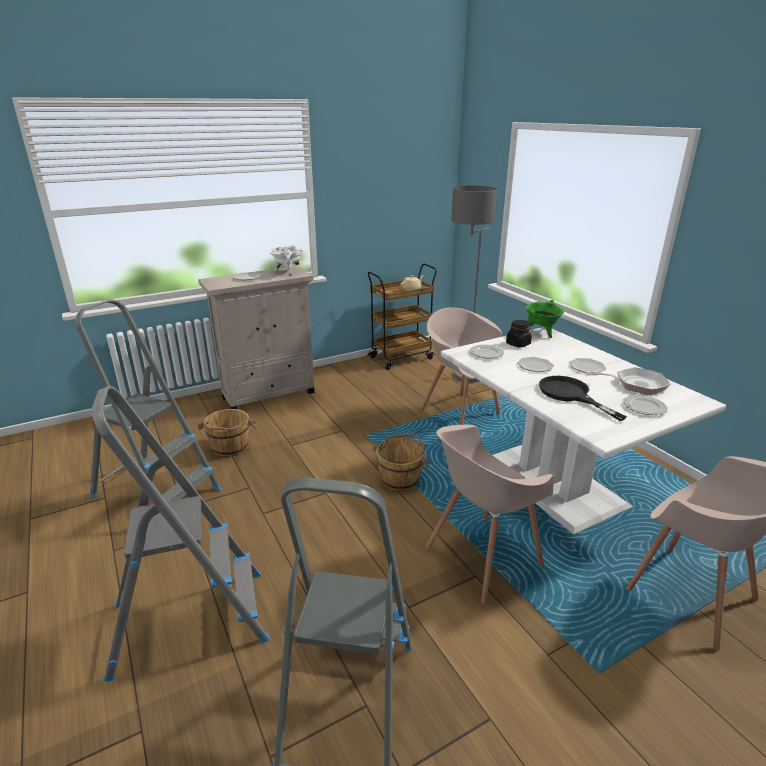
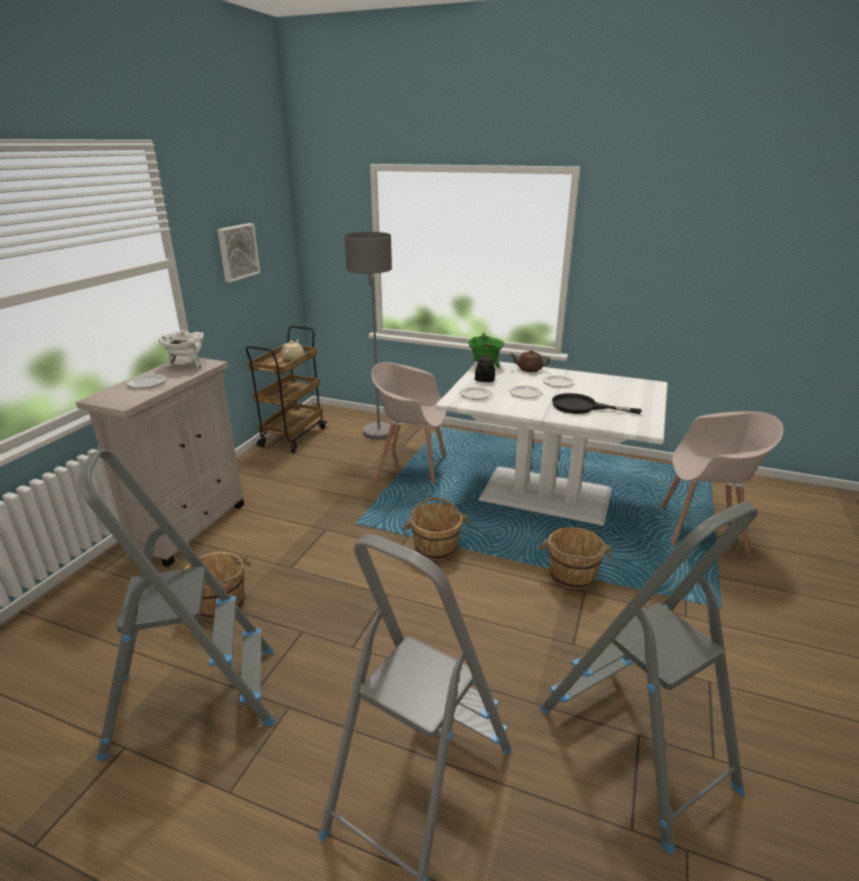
camera: 40 degrees left, 0 degrees up
beige chair [426,425,554,603] -> brown bucket [538,527,612,590]
frying pan [586,367,671,395] -> none
plate [623,395,668,415] -> none
none -> picture [217,223,260,282]
none -> brown teapot [509,350,550,372]

